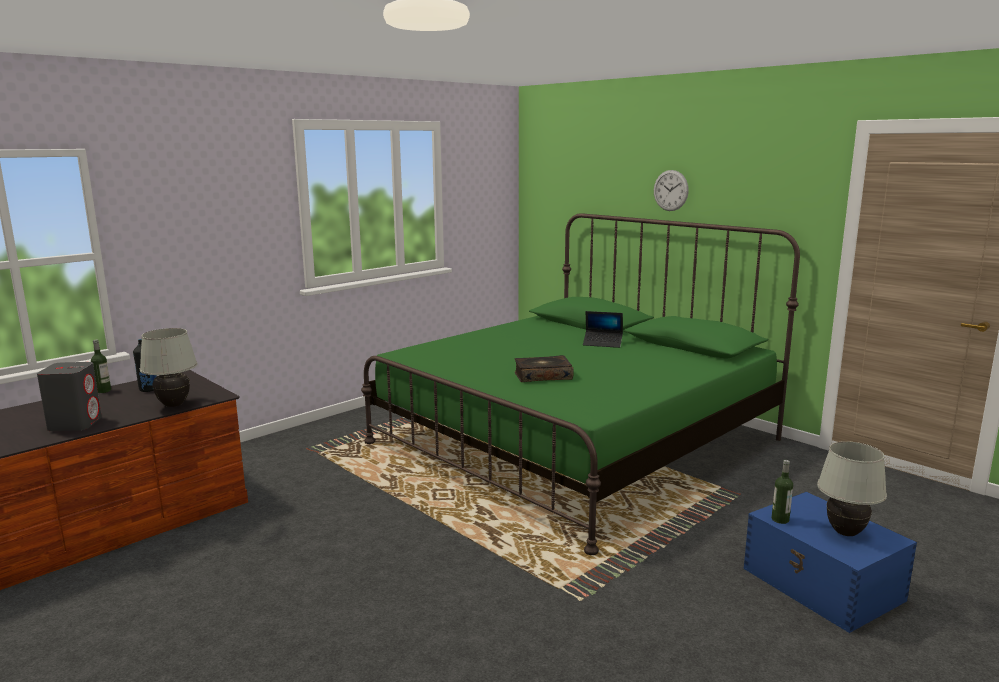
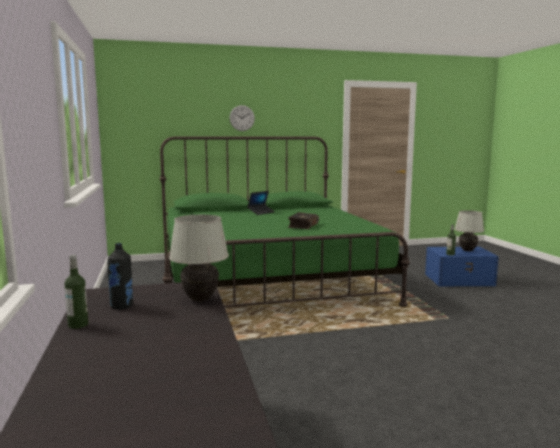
camera: 60 degrees left, 5 degrees down
grey speaker [37,362,102,431] -> none

